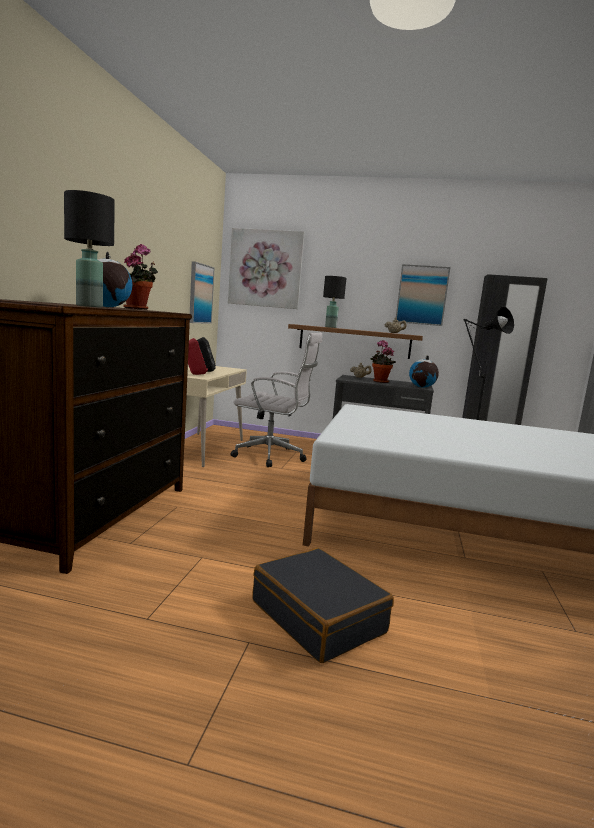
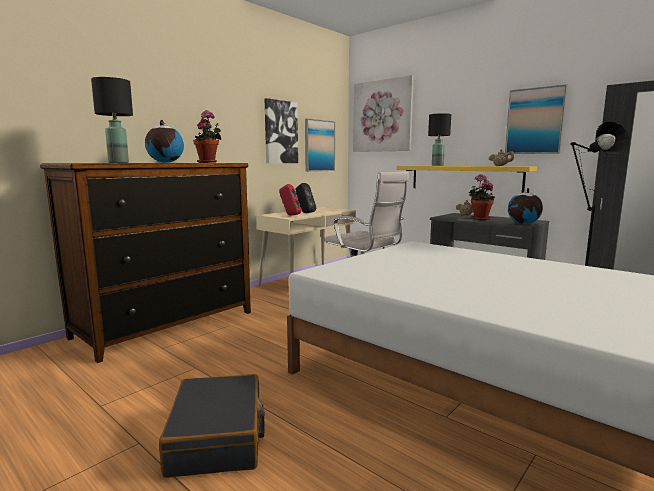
camera: 30 degrees right, 0 degrees up
brown shelf [288,324,423,359] -> yellow shelf [397,166,537,193]
none -> picture [265,98,298,163]

